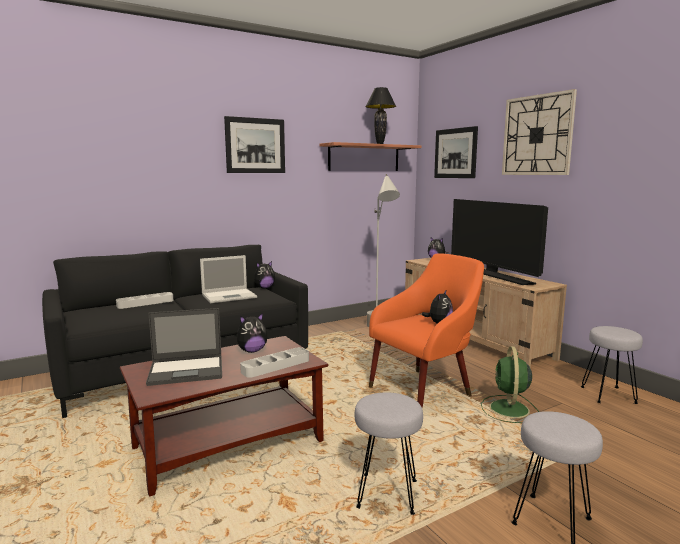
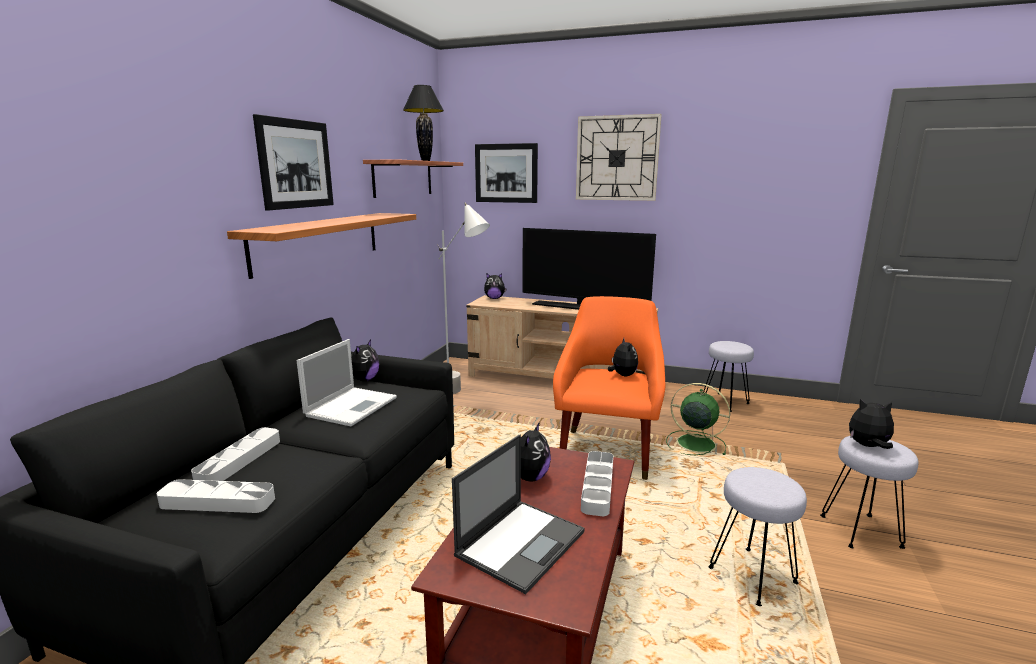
camera: 40 degrees left, 5 degrees up
green fan [481,346,539,423] -> green fan turned 150 degrees clockwise [666,383,730,455]
none -> grey tray [157,479,275,513]
none -> shelf [227,213,416,279]
none -> plush toy [849,399,894,449]

